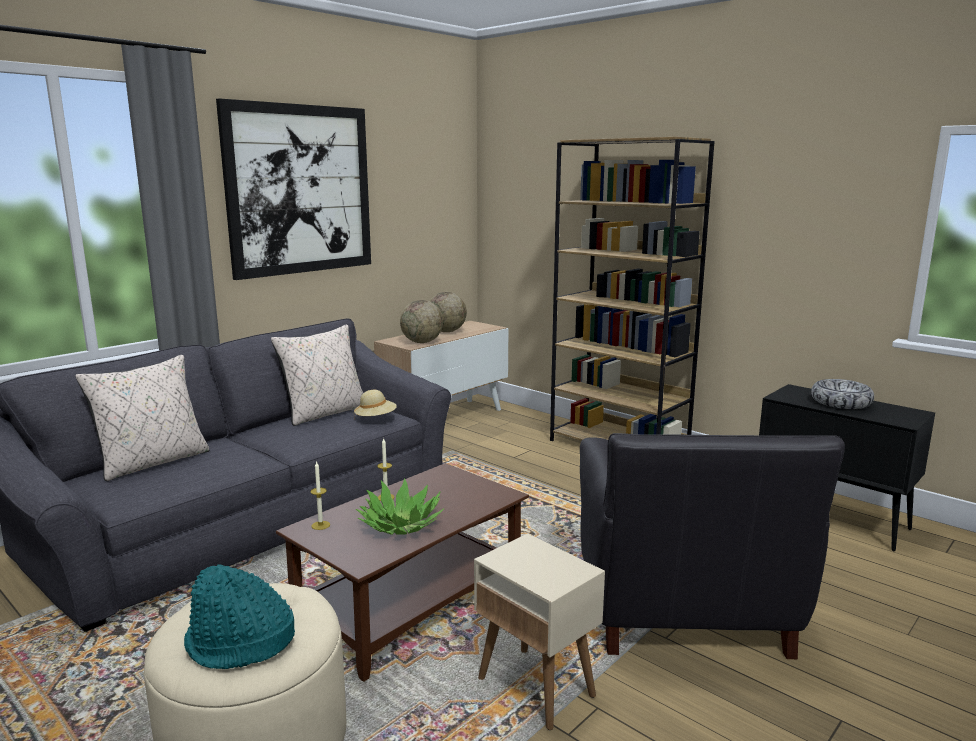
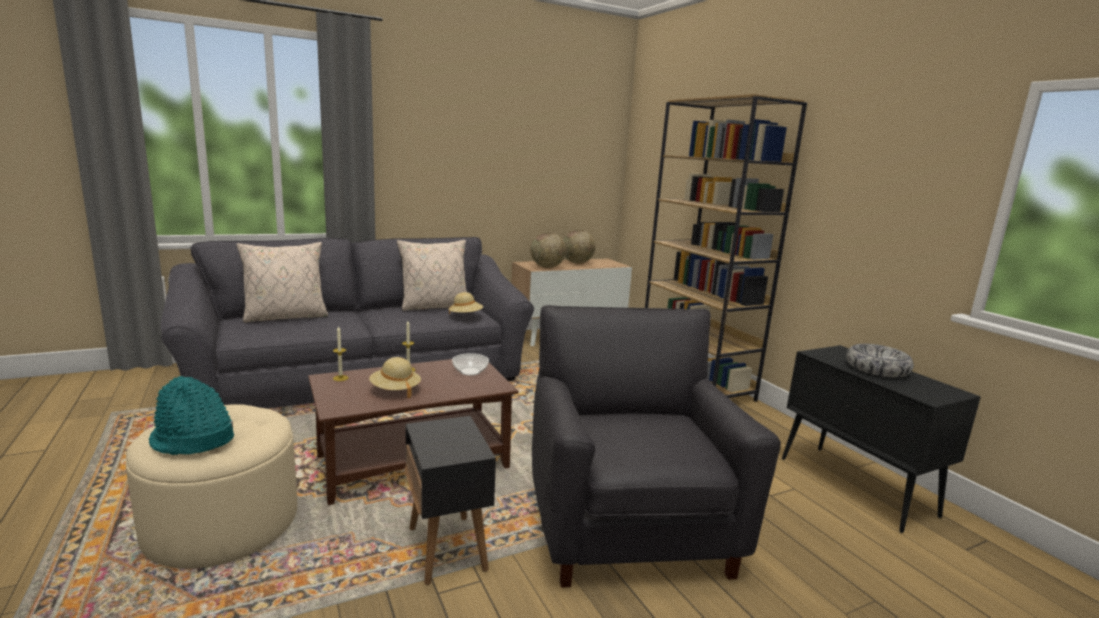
camera: 20 degrees right, 0 degrees up
picture [216,98,371,280] -> none
potted plant [356,478,445,535] -> beige hat [369,357,421,398]
beige side table [474,533,605,730] -> black side table [404,416,496,585]
black armchair [580,433,845,659] -> black armchair turned 150 degrees clockwise [532,305,781,587]
none -> bowl [452,353,489,376]

